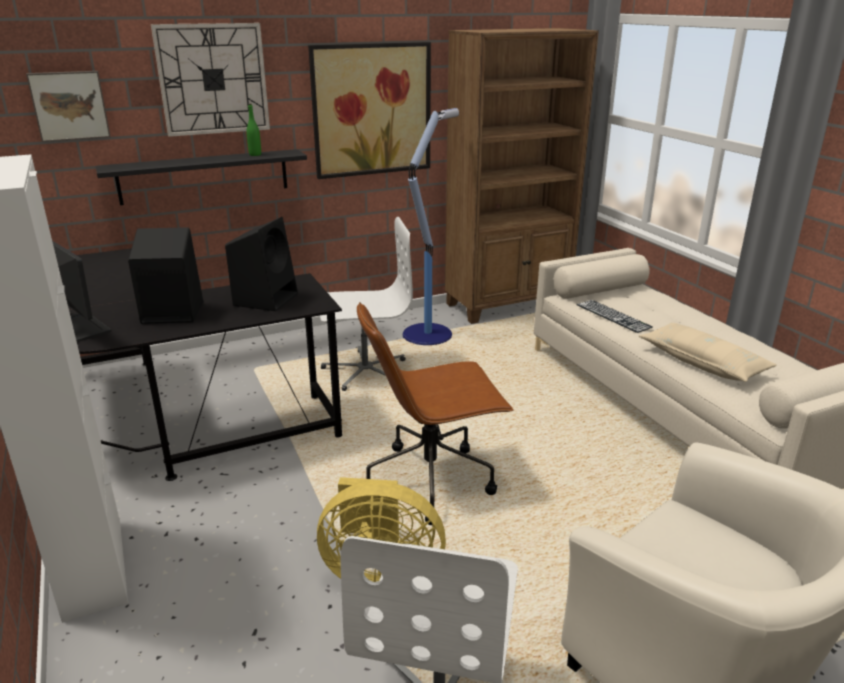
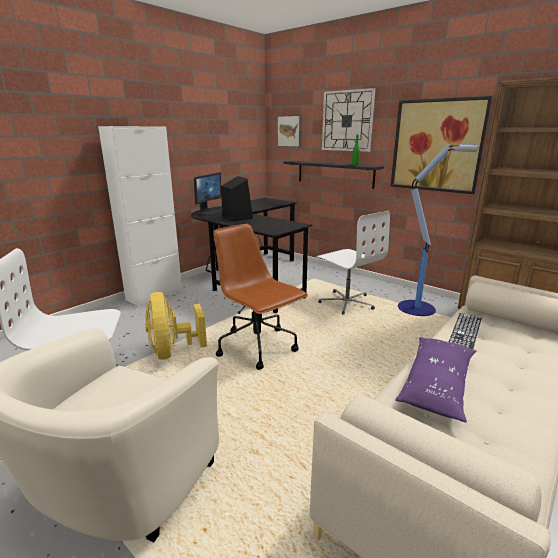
camera: 65 degrees right, 5 degrees down
black speaker [225,217,298,311] -> none
beige pillow [639,323,777,382] -> purple pillow [395,337,476,422]

